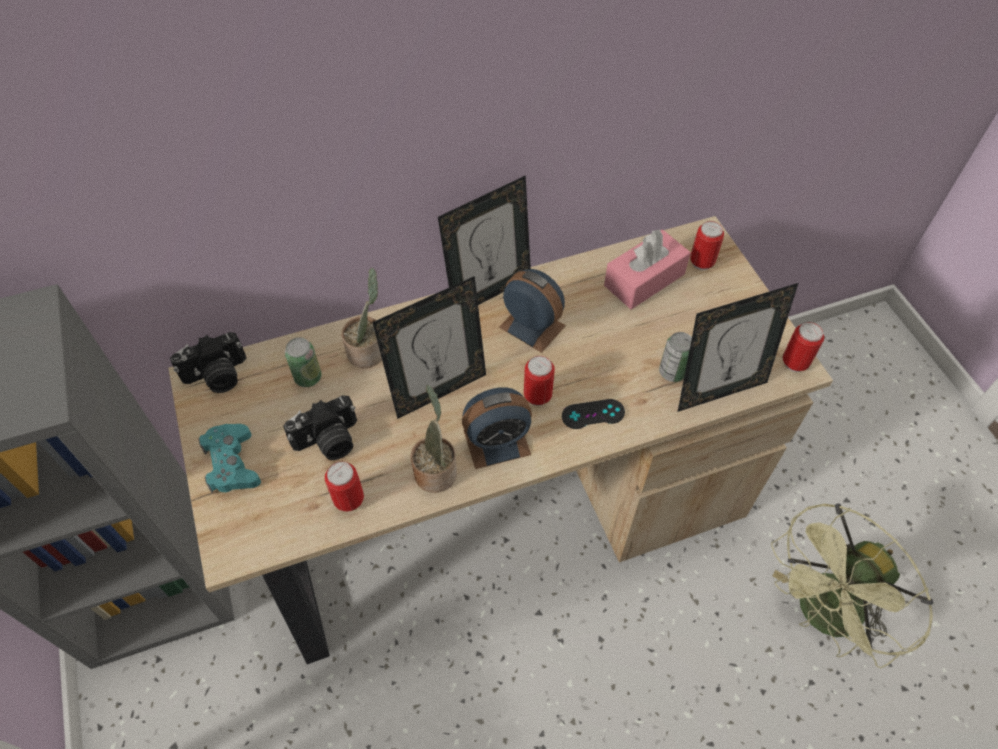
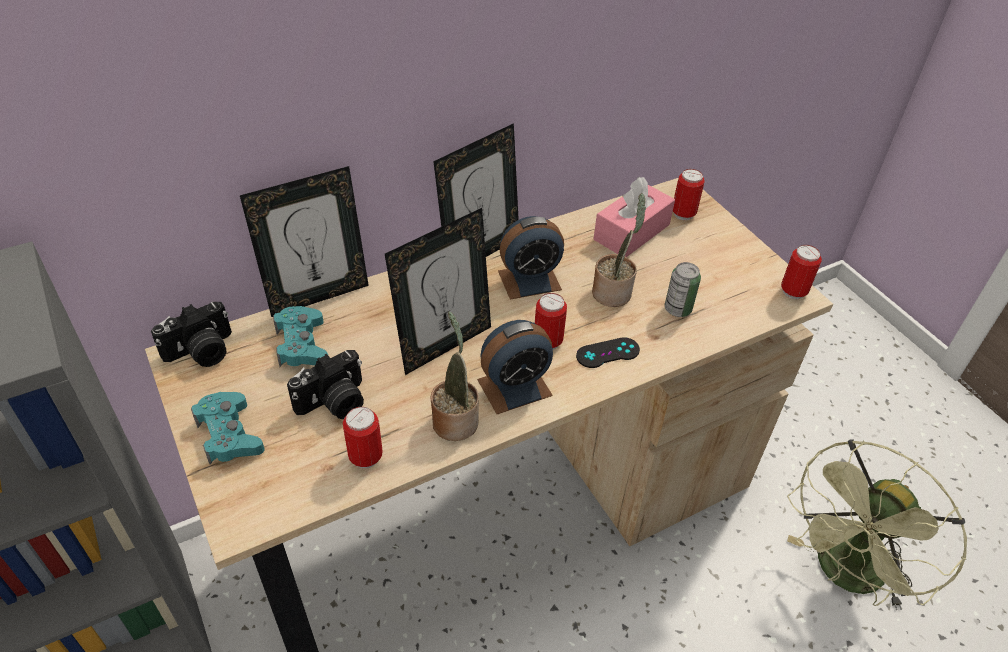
camera: 10 degrees left, 10 degrees down
can [285,337,322,387] -> turquoise game controller [273,306,328,367]
potted plant [342,268,382,368] -> potted plant moved to [592,193,646,307]
alarm clock [499,269,566,353] -> alarm clock turned 135 degrees clockwise [498,216,564,300]
picture frame [678,283,798,412] -> picture frame moved to [240,166,369,317]

